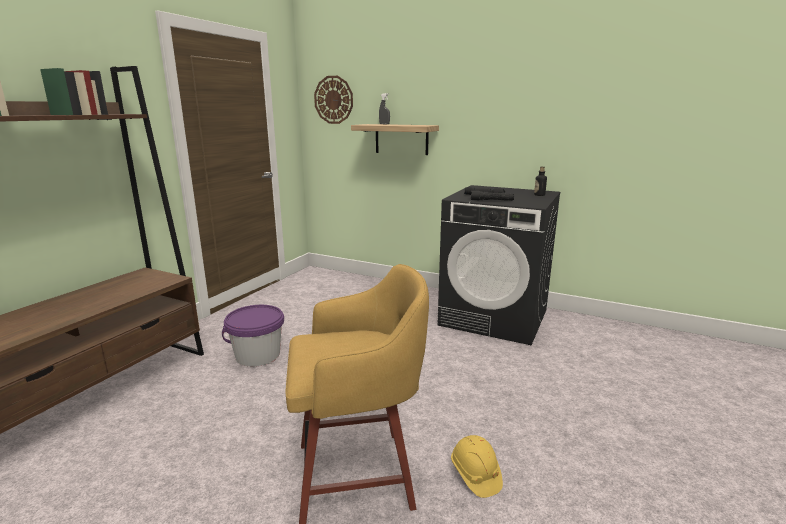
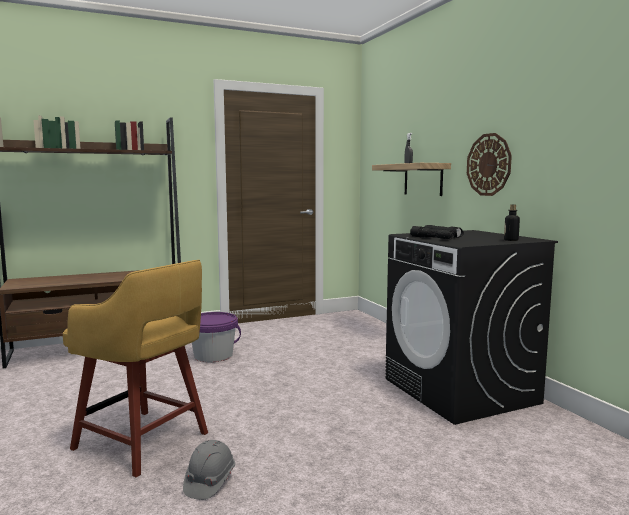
camera: 40 degrees right, 10 degrees down
wall clock [314,76,353,124] -> wall clock moved to [467,133,512,196]
yellow hard hat [451,435,503,498] -> grey hard hat [183,440,235,500]

